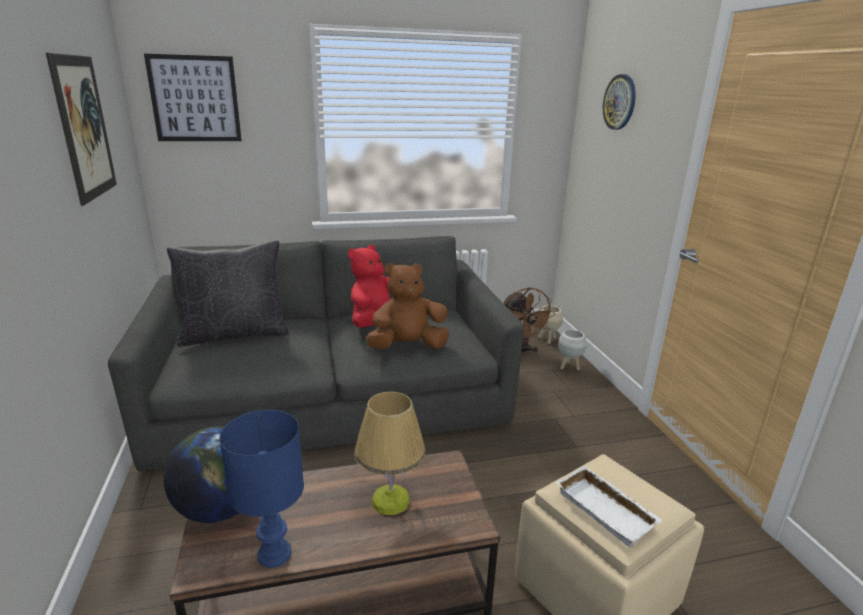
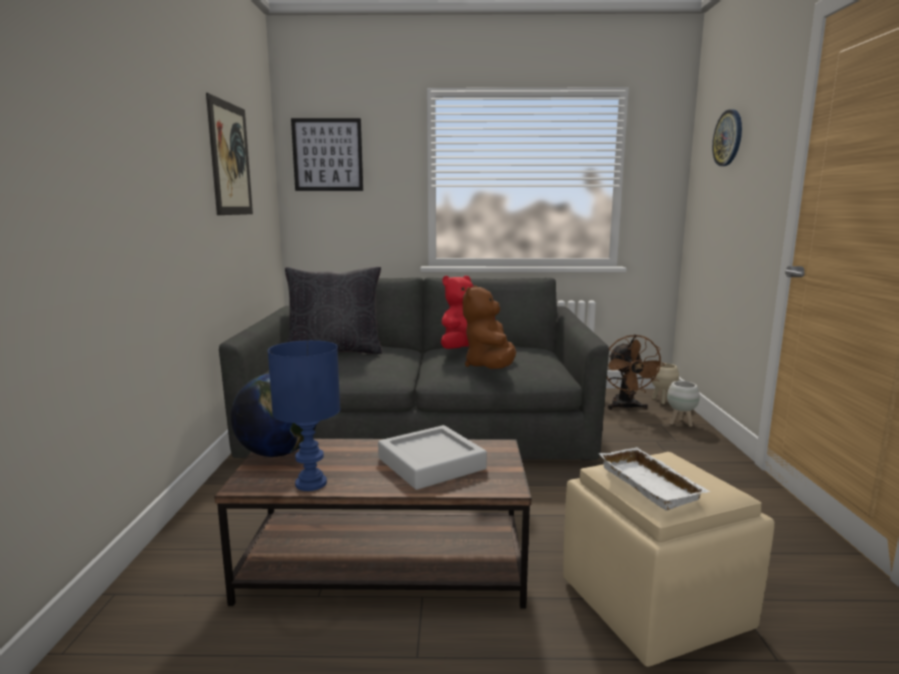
camera: 15 degrees right, 10 degrees down
table lamp [354,392,426,515] -> grey tray [378,425,487,490]
brown plush toy [366,263,449,349] -> brown plush toy turned 75 degrees counterclockwise [463,285,516,369]

